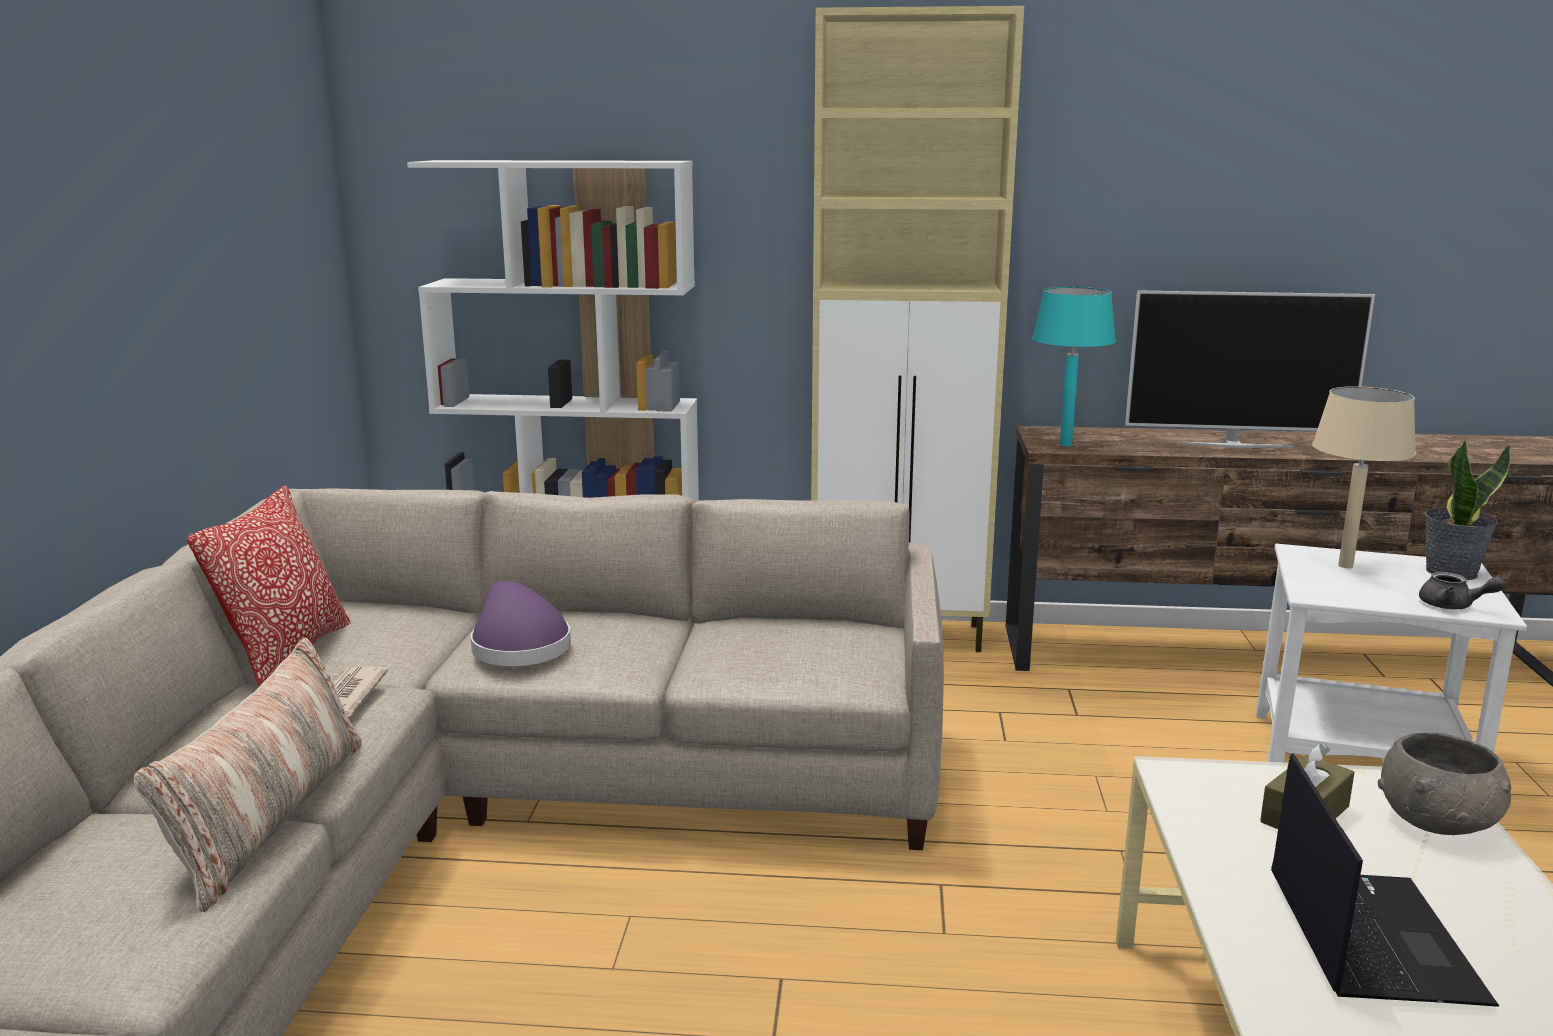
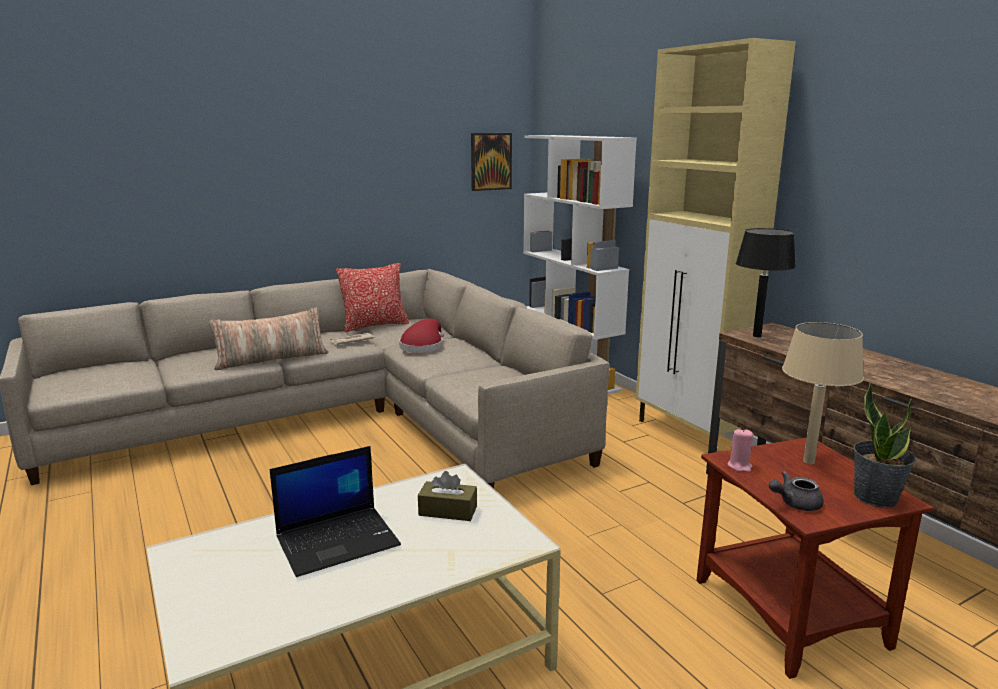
camera: 55 degrees right, 0 degrees up
purple hat [471,581,571,666] -> red hat [399,319,444,353]
turquoise table lamp [1032,287,1116,446] -> black table lamp [736,228,796,337]
television [1125,291,1375,448] -> none
white side table [1256,544,1527,762] -> brown side table [697,438,934,679]
grey bowl [1378,732,1511,835] -> none
grey teapot [1419,572,1506,609] -> grey teapot turned 75 degrees clockwise [769,471,824,511]
none -> picture [471,133,512,191]
none -> pink candle [728,428,753,472]

